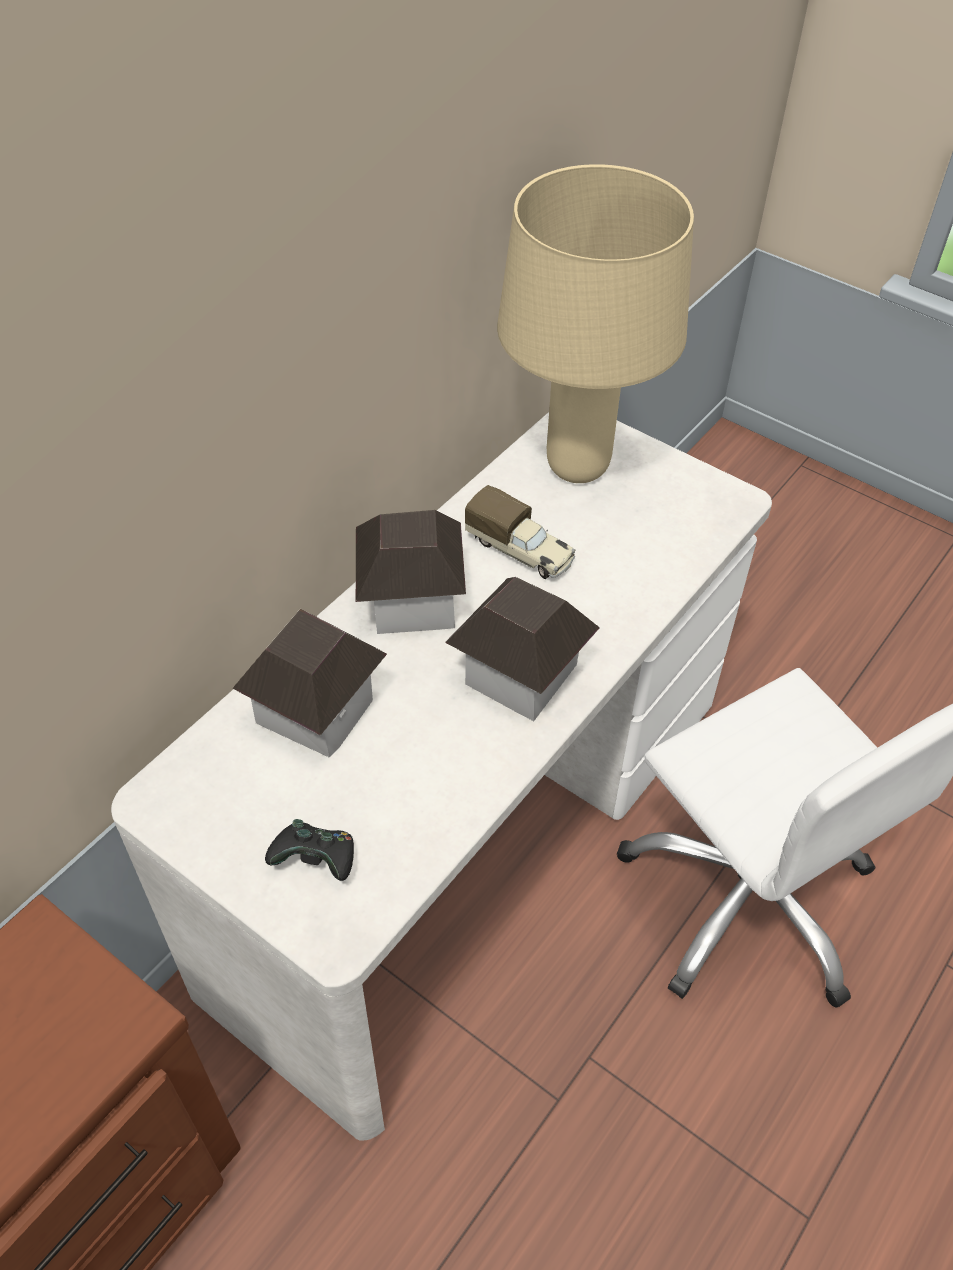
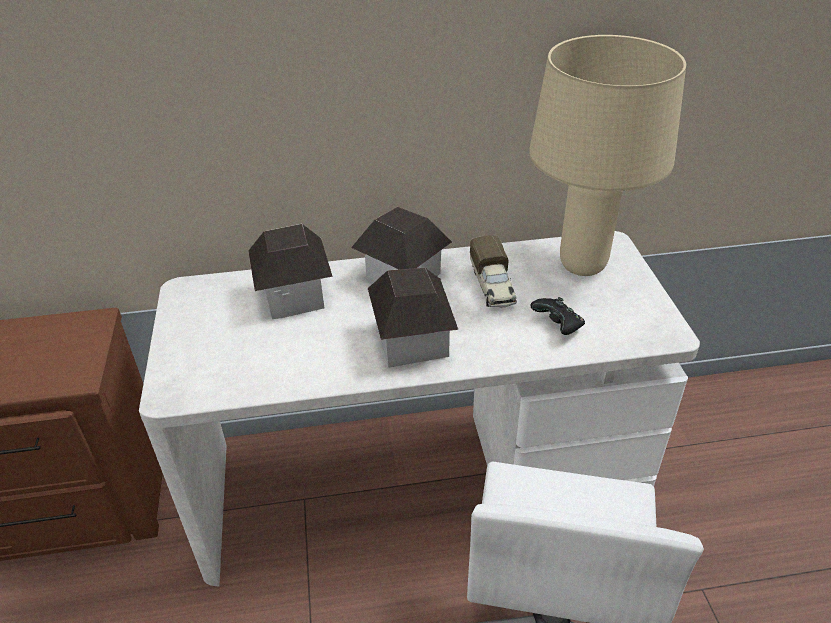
camera: 45 degrees right, 10 degrees down
black game controller [265,819,354,881] -> black game controller moved to [530,297,585,335]

